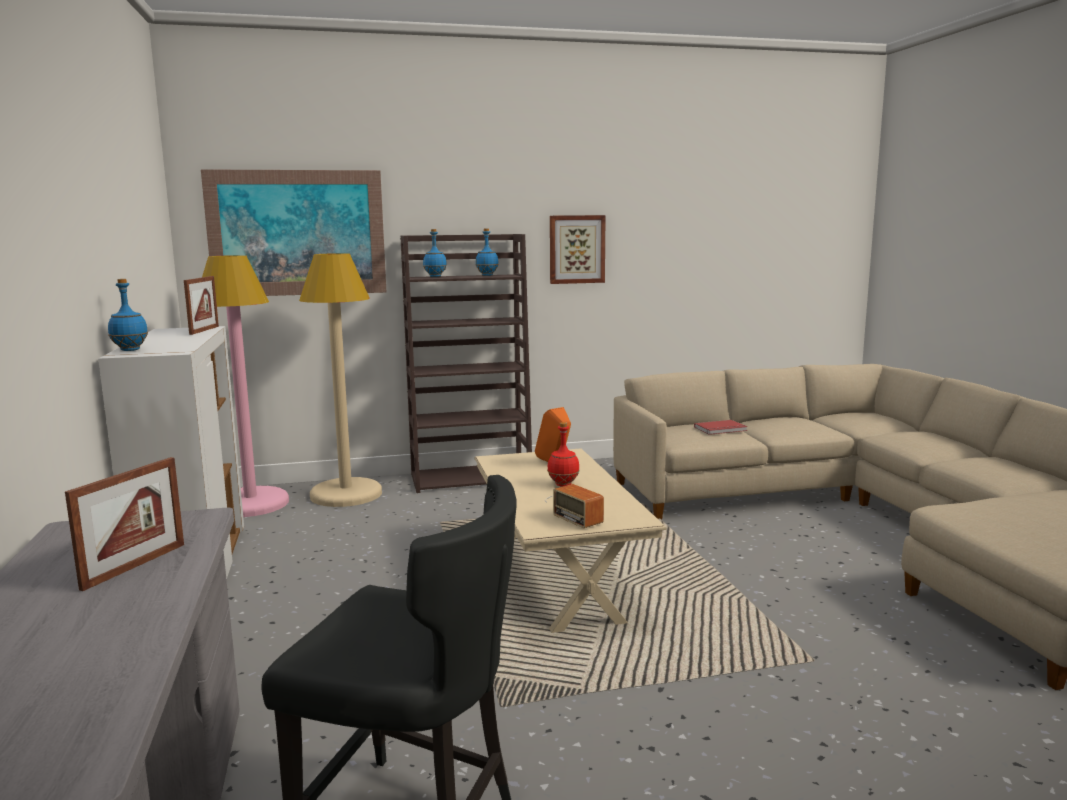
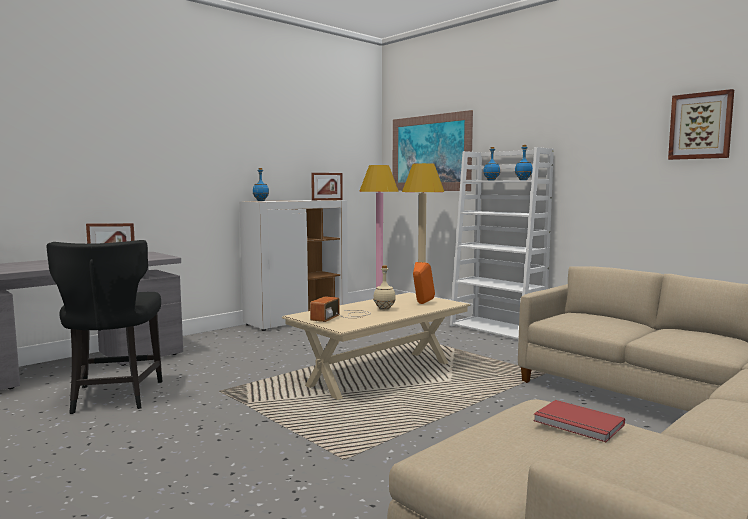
camera: 60 degrees right, 5 degrees down
brown bookcase [400,234,532,493] -> white bookcase [450,147,554,339]
red bottle [547,422,580,487] -> beige bottle [373,265,396,310]
picture [550,215,606,284] -> picture moved to [668,89,734,160]
red book [694,420,747,435] -> red book moved to [533,400,625,442]

